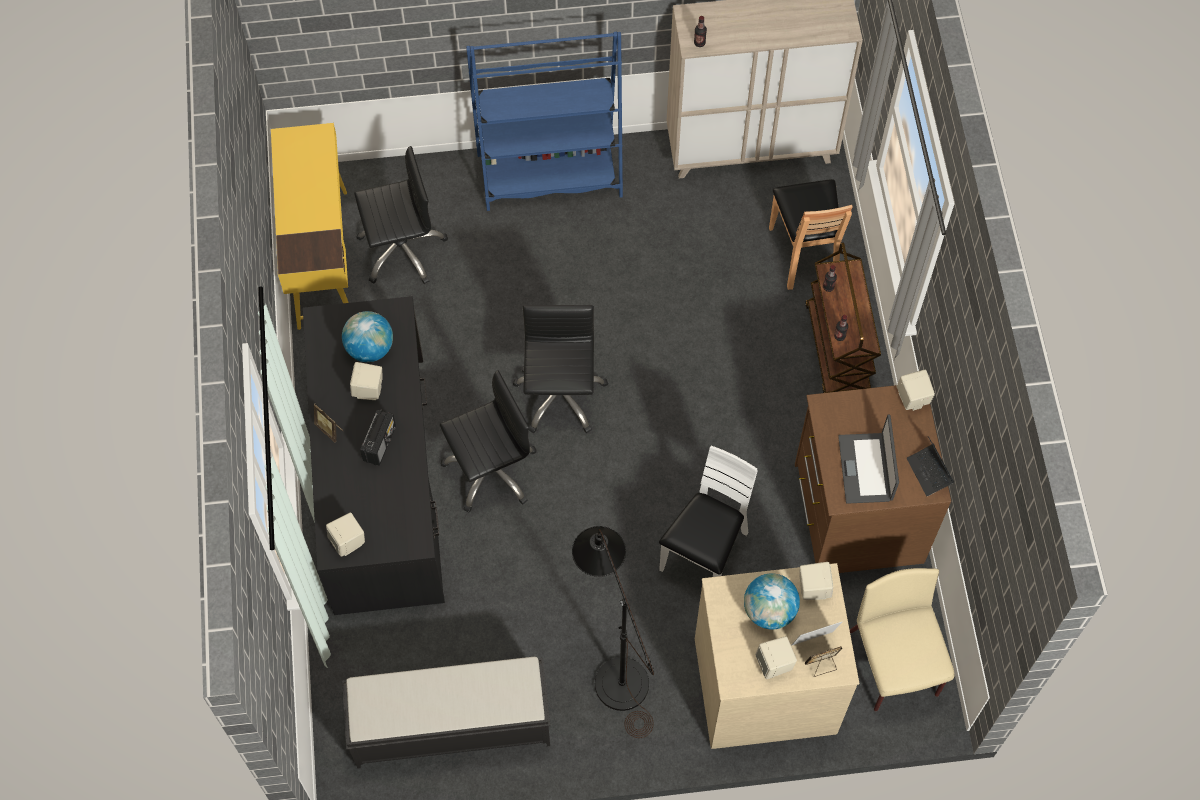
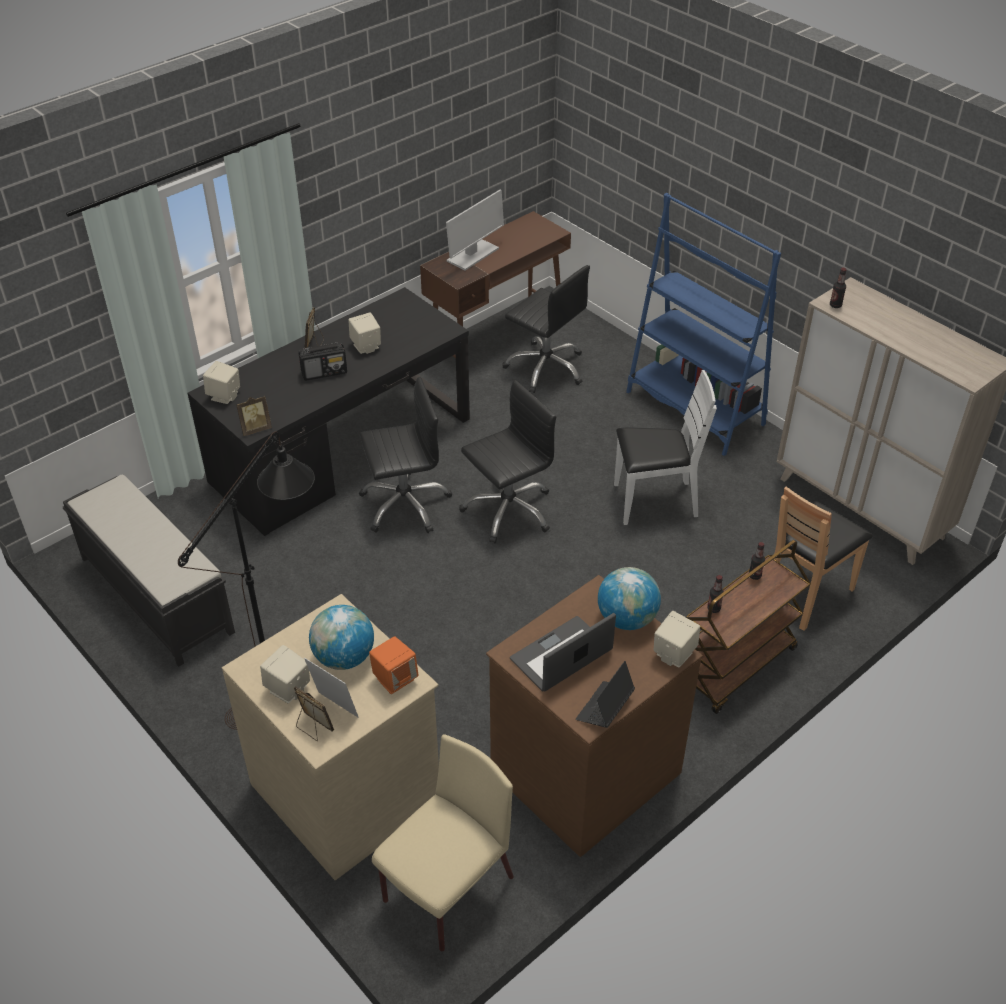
camera: 55 degrees right, 20 degrees down
yellow desk [271,123,349,330] -> brown desk [420,211,571,358]
globe [342,311,393,362] -> globe moved to [598,567,661,630]
black office chair [440,370,537,512] -> black office chair turned 45 degrees counterclockwise [359,377,452,533]
white chair [659,446,758,577] -> white chair moved to [614,370,717,525]
beige speaker [799,562,833,600] -> orange speaker [369,636,419,694]
none -> picture frame [236,396,272,436]
none -> monitor [446,189,504,270]

